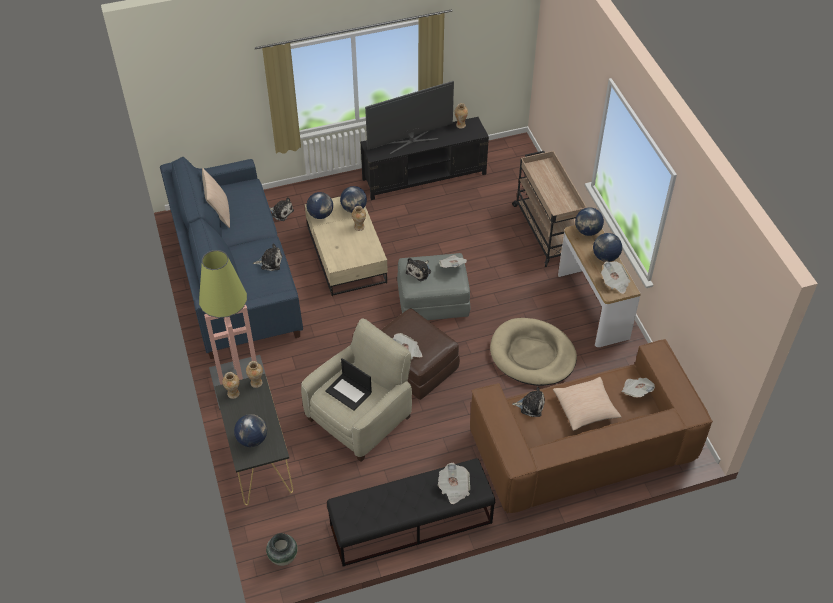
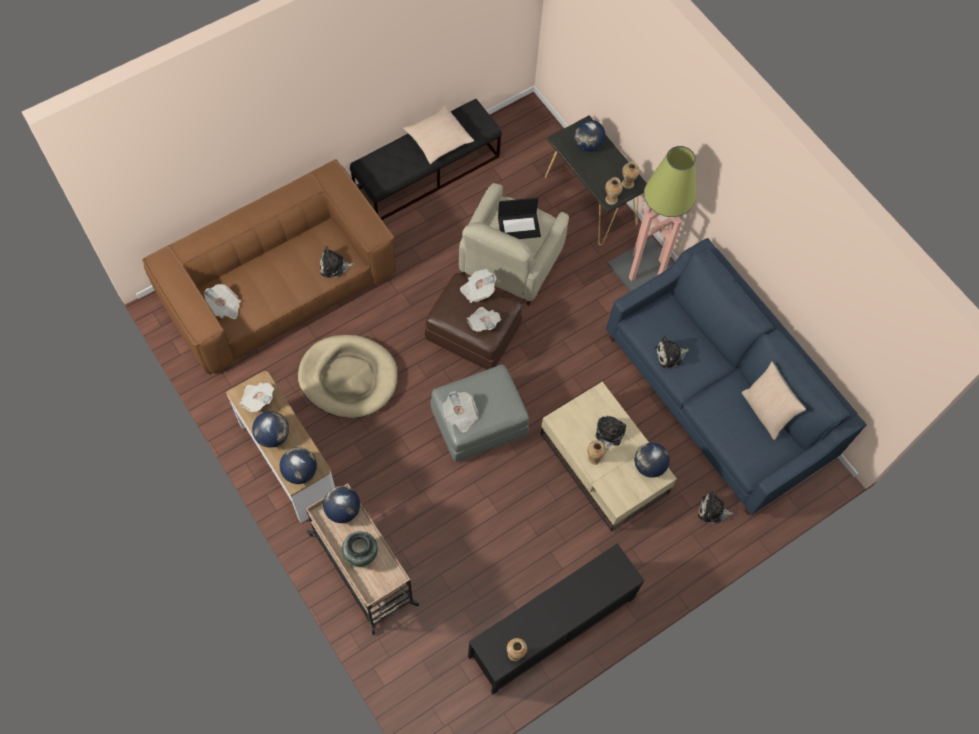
camera: 160 degrees right, 15 degrees up
vase [266,533,298,566] -> vase moved to [342,531,378,567]
laptop [325,358,372,411] -> laptop turned 150 degrees clockwise [498,197,541,239]
globe [340,186,367,213] -> globe moved to [323,486,360,523]
television [365,81,454,154] -> none
plush toy [406,258,431,281] -> plush toy moved to [596,416,626,453]
newspaper [438,463,470,504] -> newspaper moved to [466,307,501,332]
beige pillow [553,377,621,431] -> beige pillow moved to [403,105,474,164]

